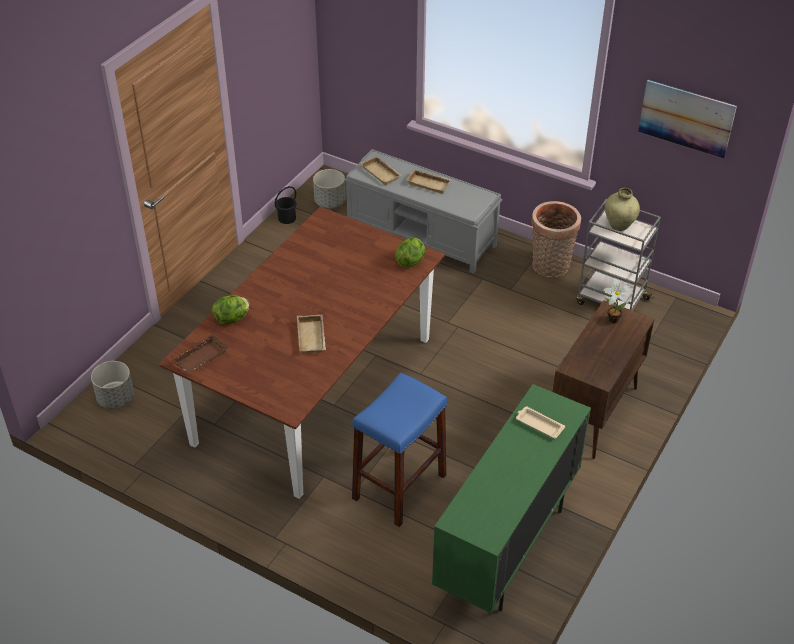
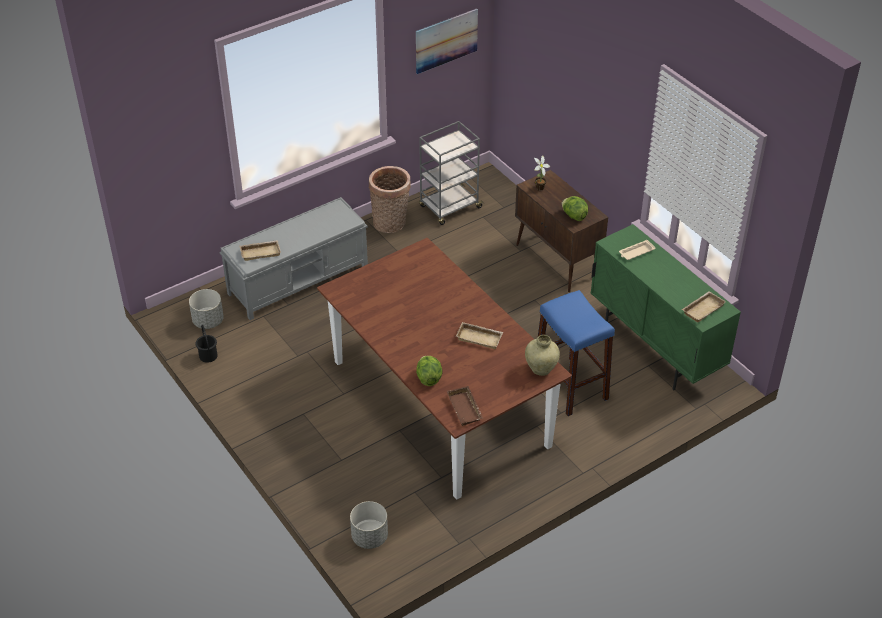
camera: 65 degrees left, 0 degrees up
lettuce [395,238,426,268] -> lettuce moved to [562,196,588,221]
beige tray [407,169,451,194] -> beige tray moved to [682,291,726,322]
beige vase [605,188,640,231] -> beige vase moved to [525,335,560,376]

